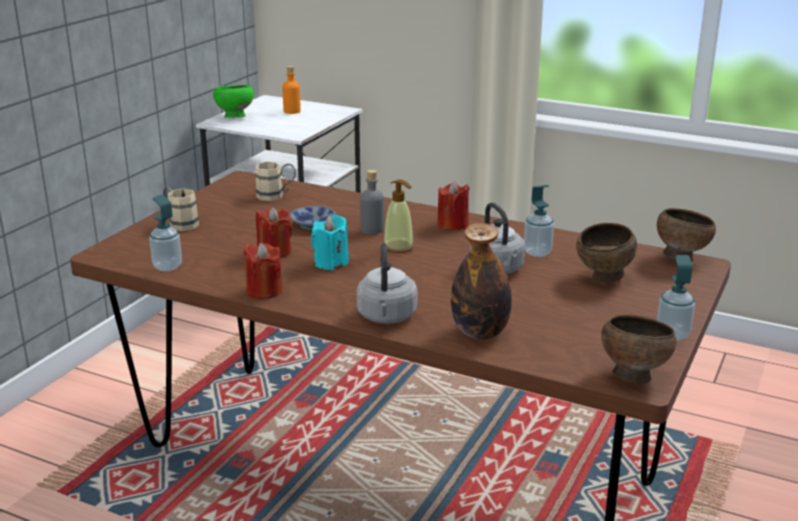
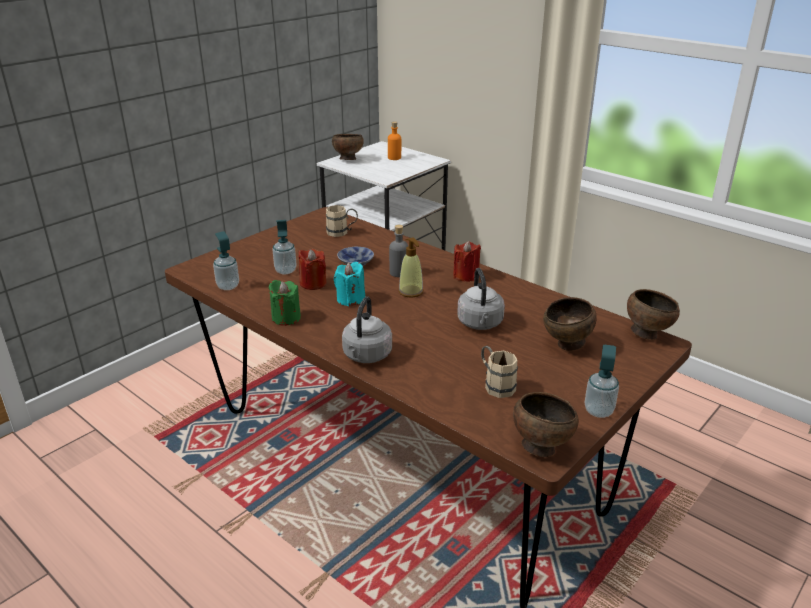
camera: 15 degrees right, 5 degrees up
beige mug [163,187,199,231] -> beige mug moved to [481,346,518,398]
green bowl [213,85,254,118] -> brown bowl [332,134,364,160]
red candle [244,243,282,299] -> green candle [268,280,301,326]
bottle [451,223,512,339] -> none
soap dispenser [524,185,554,257] -> soap dispenser moved to [272,220,297,274]

